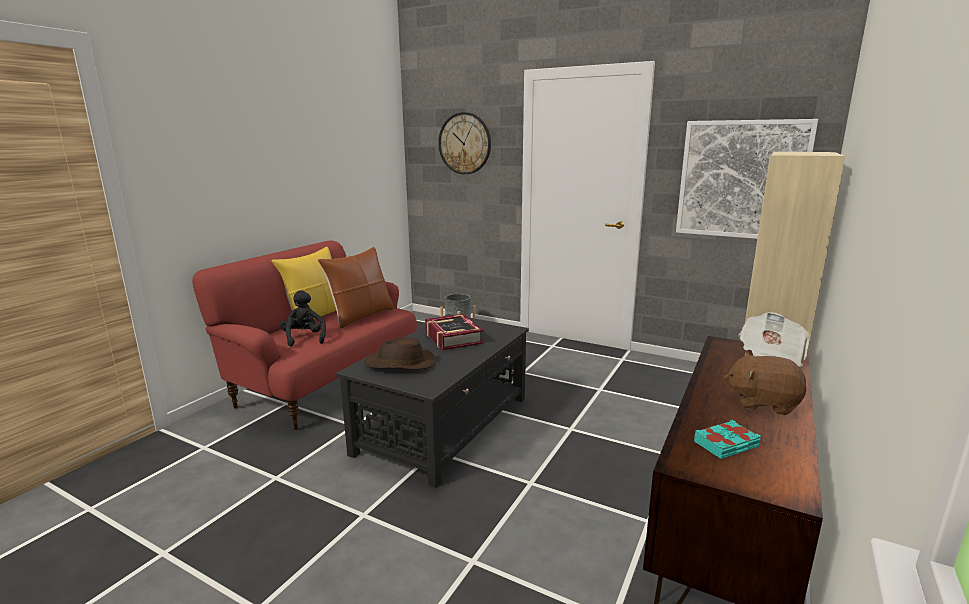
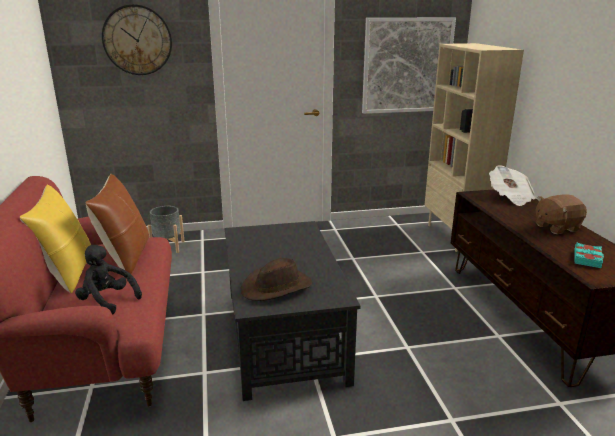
camera: 40 degrees left, 5 degrees up
book [425,314,484,350] -> none

